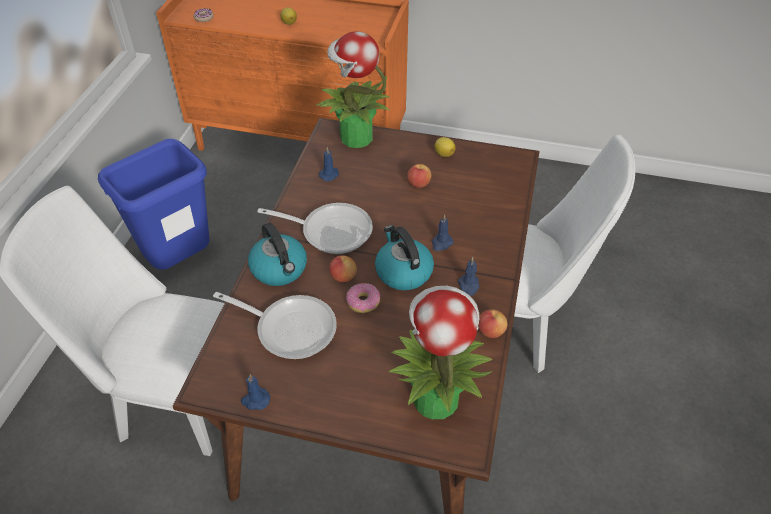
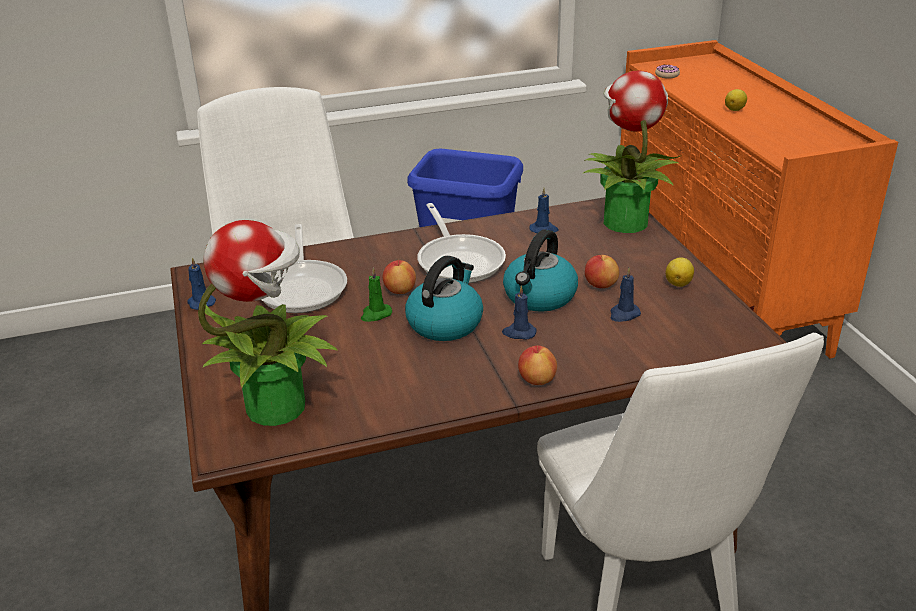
camera: 60 degrees right, 15 degrees down
kettle [248,223,307,286] -> kettle moved to [503,230,578,312]
donut [346,283,380,313] -> green candle [361,268,392,322]
blue candle [458,257,480,296] -> blue candle moved to [610,267,641,322]
apple [478,309,508,338] -> apple moved to [518,346,557,385]

